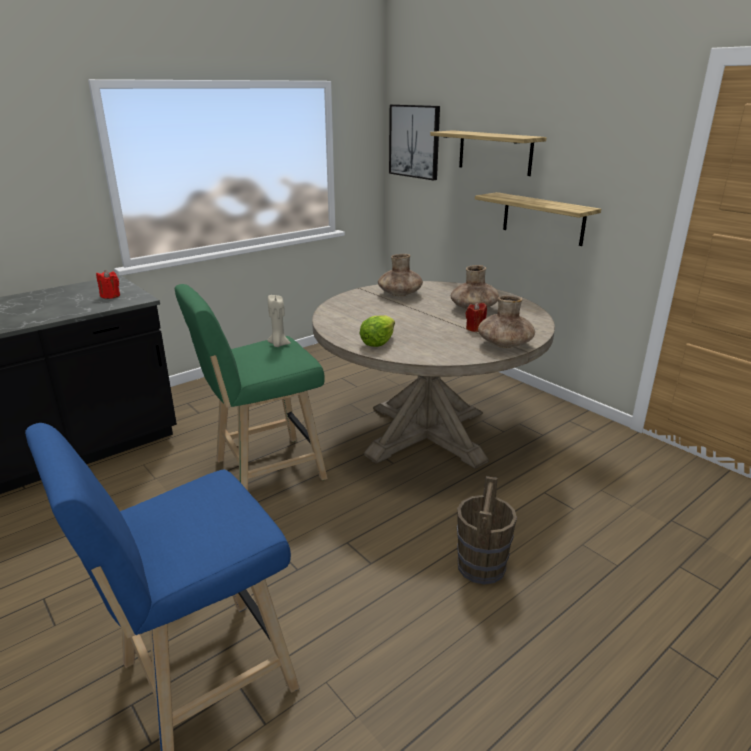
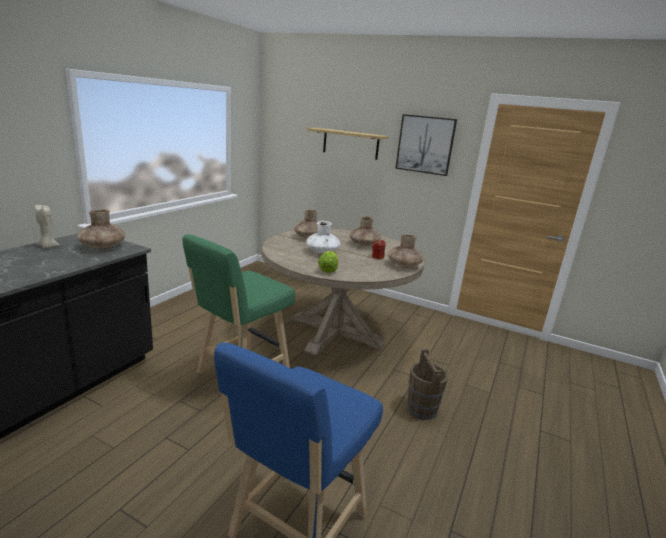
camera: 25 degrees left, 5 degrees down
red candle [96,270,120,299] -> brown vase [77,209,125,249]
beige candle [267,295,291,347] -> beige candle moved to [35,205,60,248]
picture [389,104,440,180] -> picture moved to [395,114,457,176]
shelf [475,192,601,246] -> none
none -> white vase [306,221,340,254]

